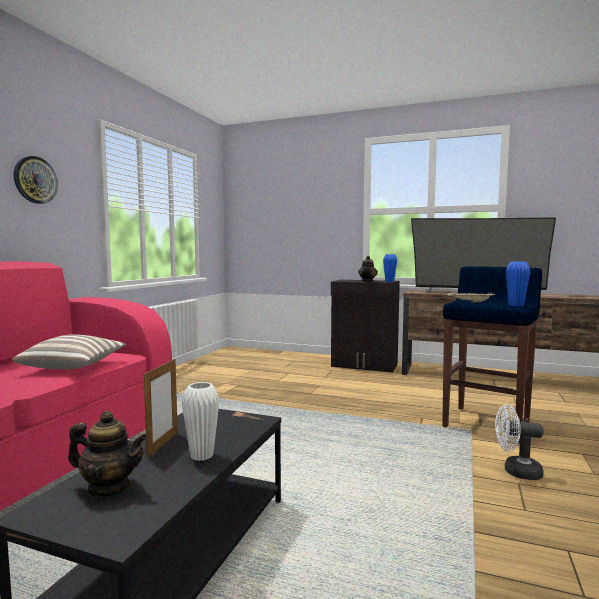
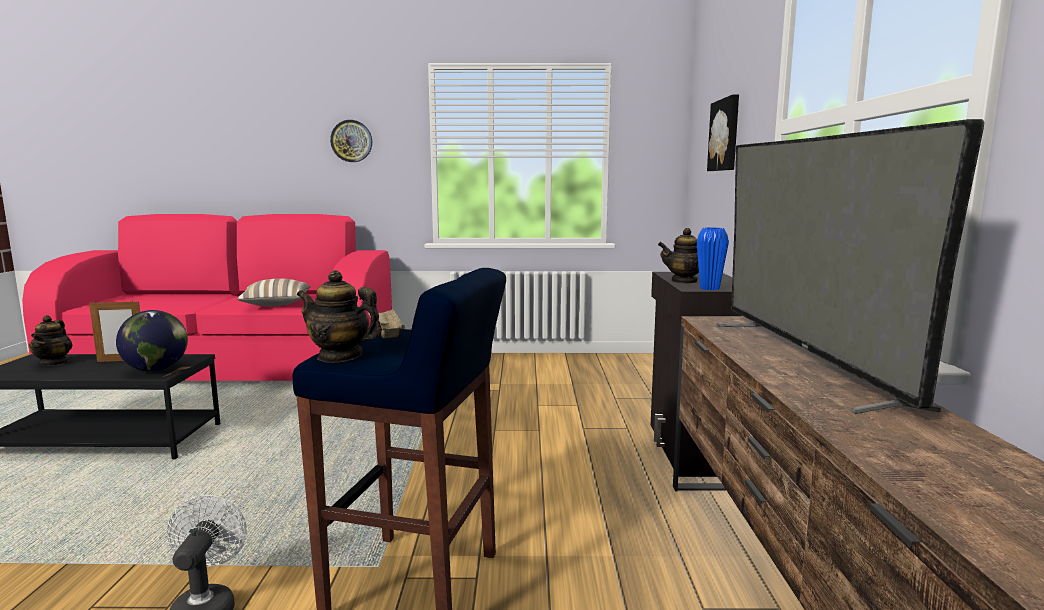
camera: 70 degrees right, 5 degrees up
white vase [182,382,219,461] -> none
blue vase [506,262,530,307] -> teapot [297,270,382,363]
none -> globe [116,310,188,372]
none -> picture [707,94,739,171]

